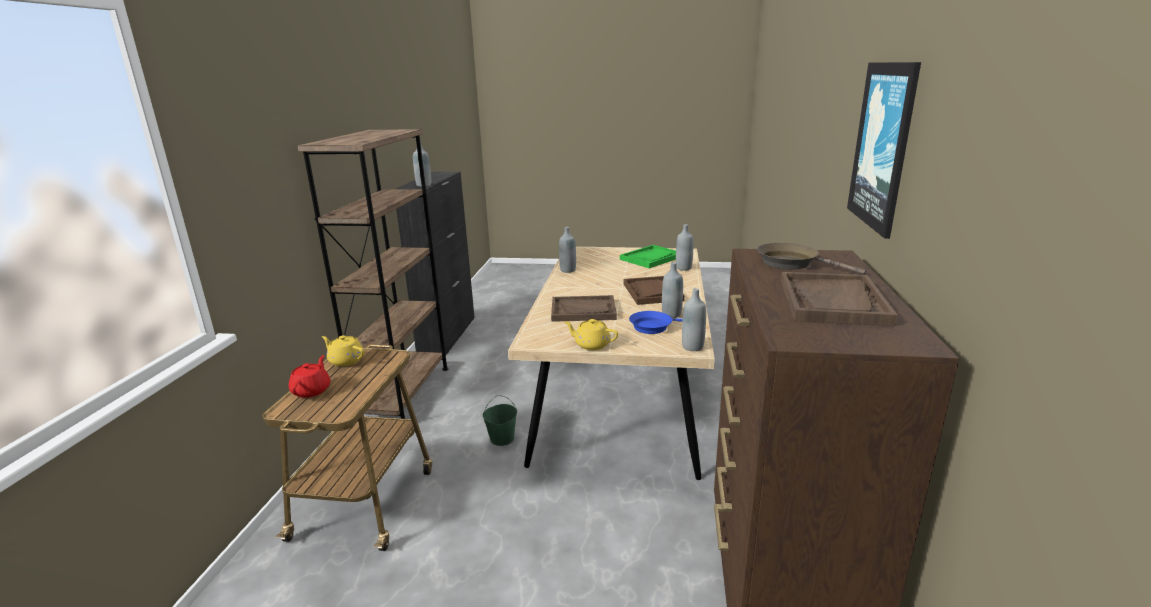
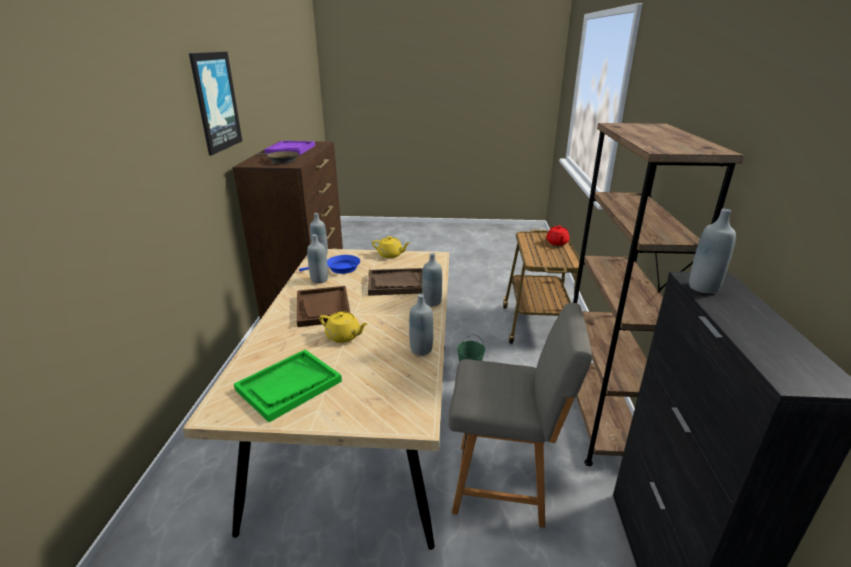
camera: 175 degrees right, 5 degrees up
yellow teapot [322,335,365,366] -> yellow teapot moved to [319,312,368,343]
grey bottle [676,224,693,271] -> grey bottle moved to [422,253,442,306]
brown tray [781,272,898,326] -> purple tray [264,141,315,155]
none -> grey chair [448,303,592,528]

